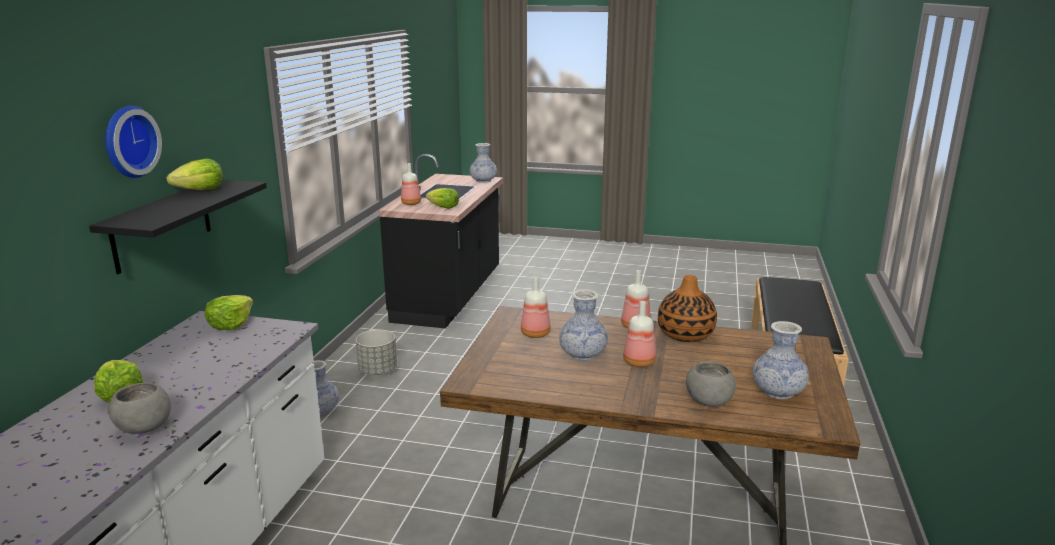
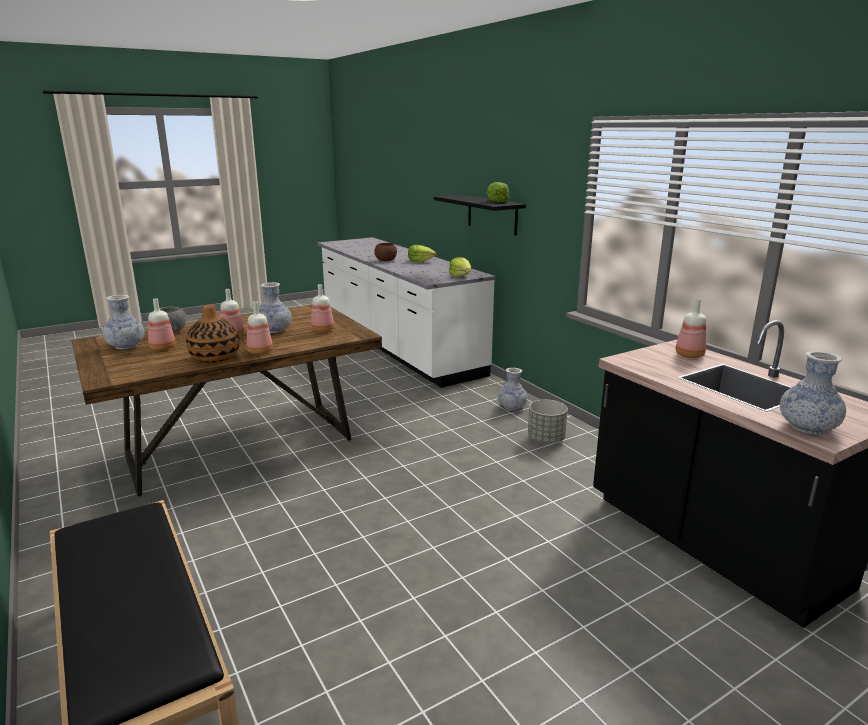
camera: 135 degrees right, 0 degrees up
wall clock [105,106,162,178] -> none
grey bowl [108,383,171,434] -> brown bowl [374,243,397,261]
lettuce [426,188,459,209] -> none
none -> bottle [148,298,176,351]

